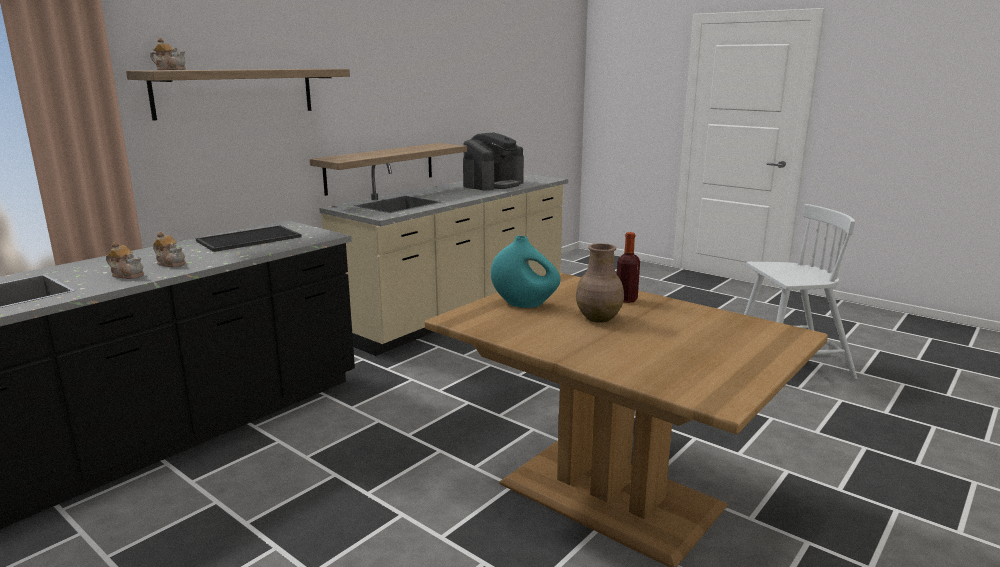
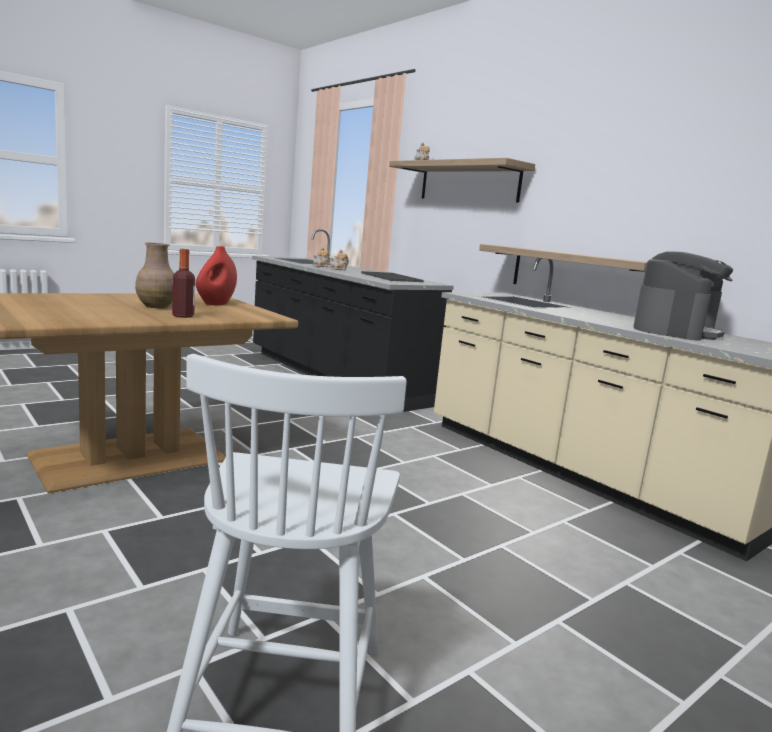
camera: 100 degrees right, 5 degrees down
coffee machine [463,133,524,191] -> coffee machine turned 105 degrees counterclockwise [633,251,733,341]
turquoise vase [491,236,560,308] -> red vase [196,246,237,306]

